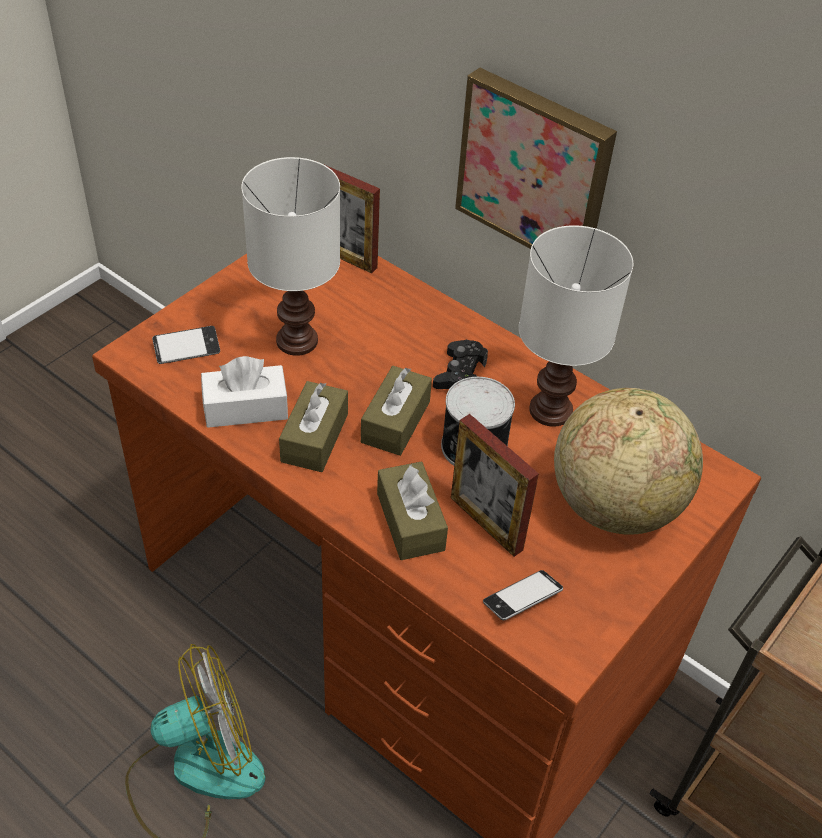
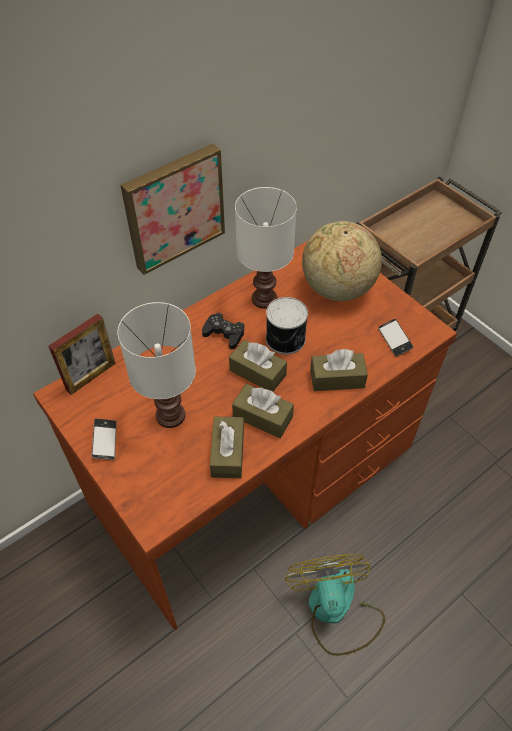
camera: 75 degrees left, 5 degrees up
phone [152,326,220,364] -> phone moved to [92,419,117,460]
white tissue box [201,356,288,428] -> brown tissue box [210,417,244,478]
picture frame [451,414,539,557] -> none

